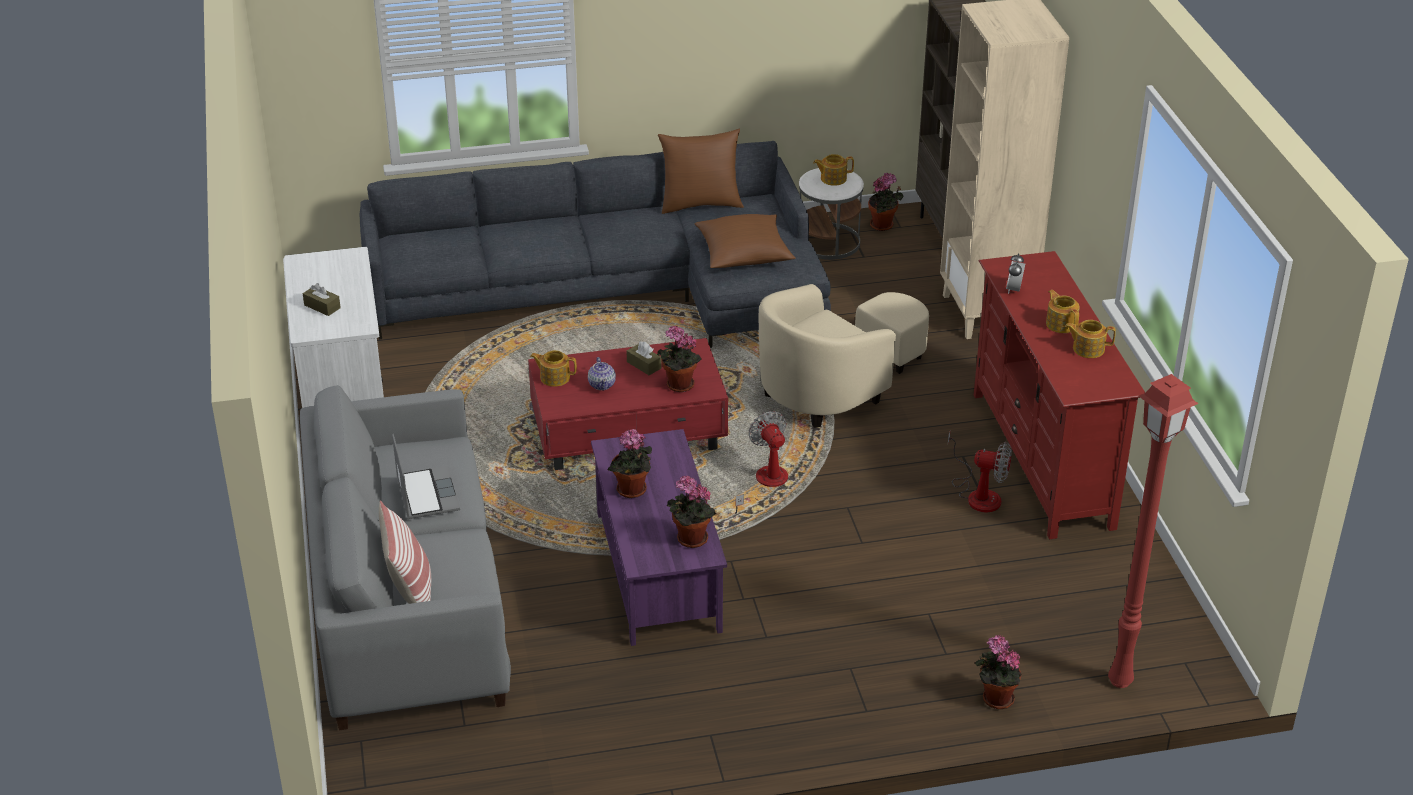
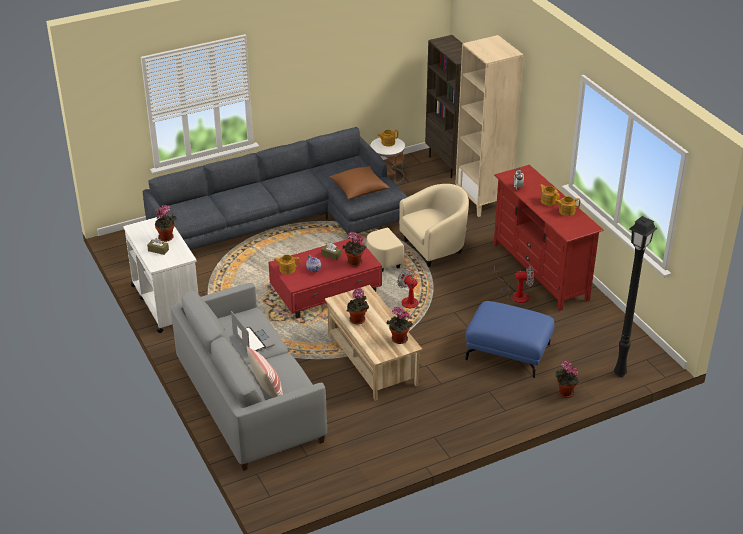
camera: 15 degrees left, 0 degrees up
purple coffee table [591,429,727,646] -> beige coffee table [325,285,422,401]
brown pillow [658,129,744,214] -> none
beige armchair [758,284,929,428] -> beige armchair turned 150 degrees counterclockwise [367,184,469,272]
potted plant [868,173,903,231] -> potted plant moved to [155,205,177,242]
red floor lamp [1108,374,1199,688] -> black floor lamp [614,216,658,377]
none -> blue ottoman [465,301,554,378]

